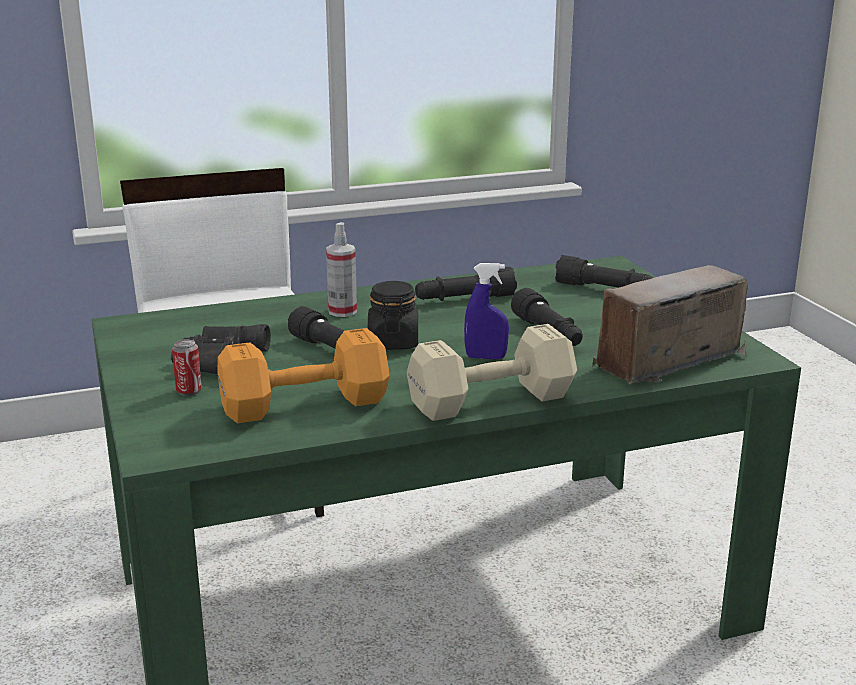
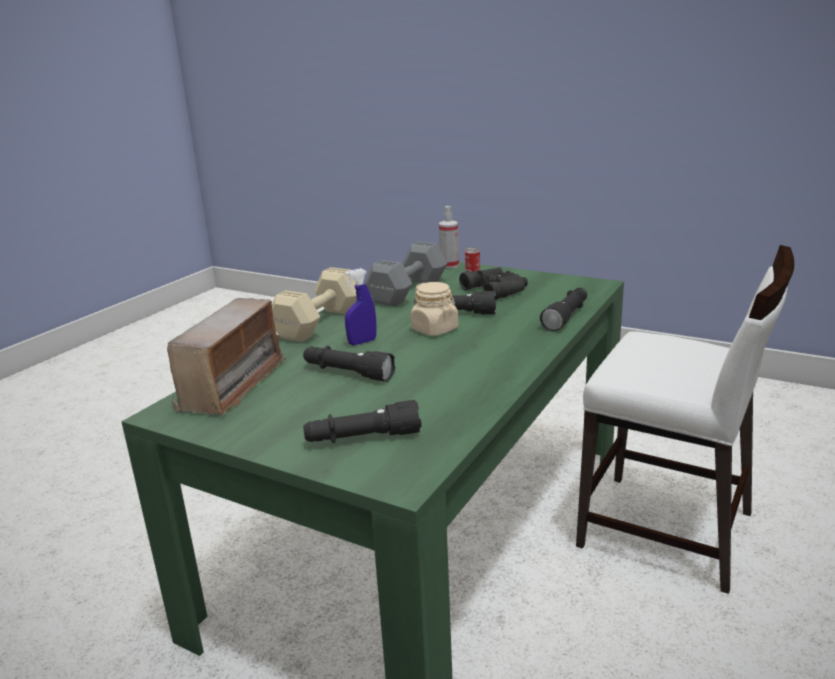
camera: 140 degrees right, 0 degrees up
orange dumbbell [217,328,390,423] -> grey dumbbell [365,242,447,307]
spray bottle [326,222,357,317] -> spray bottle moved to [439,206,459,269]
black jar [368,281,418,350] -> beige jar [411,282,459,336]
black flashlight [415,267,517,301] -> black flashlight moved to [540,288,587,331]

